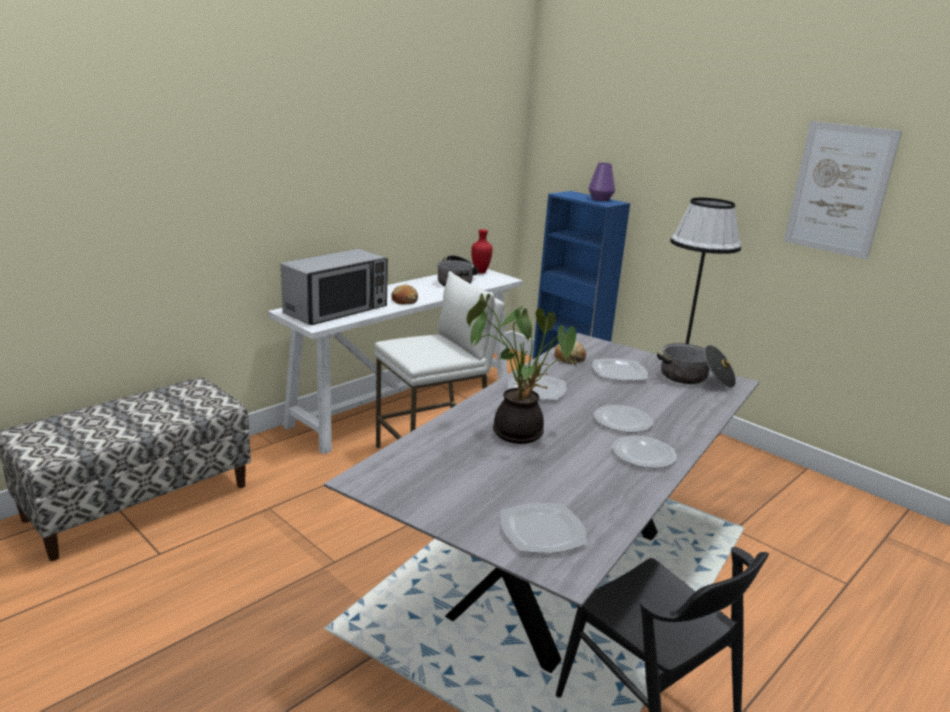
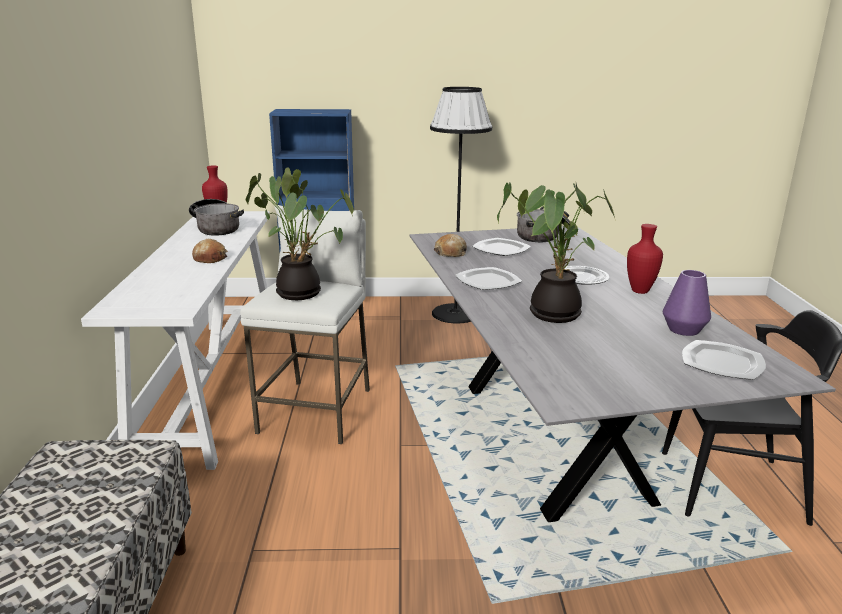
camera: 45 degrees left, 0 degrees up
microwave [281,249,388,325] -> none
purple vase [588,163,615,201] -> purple vase moved to [663,270,711,336]
plate [612,436,677,468] -> red vase [627,224,663,294]
picture [784,121,902,259] -> none
none -> potted plant [246,167,354,300]

